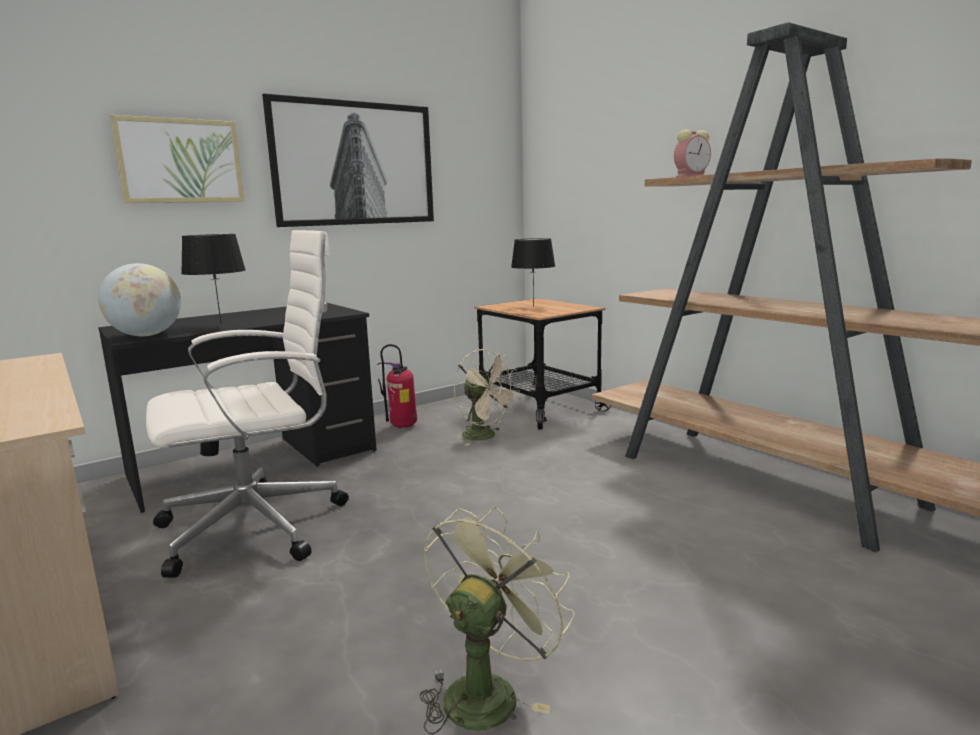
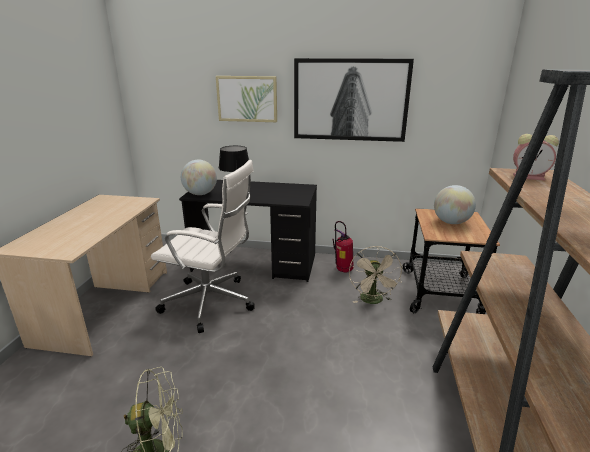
camera: 45 degrees right, 10 degrees up
black table lamp [511,238,555,307] -> globe [434,185,476,224]

